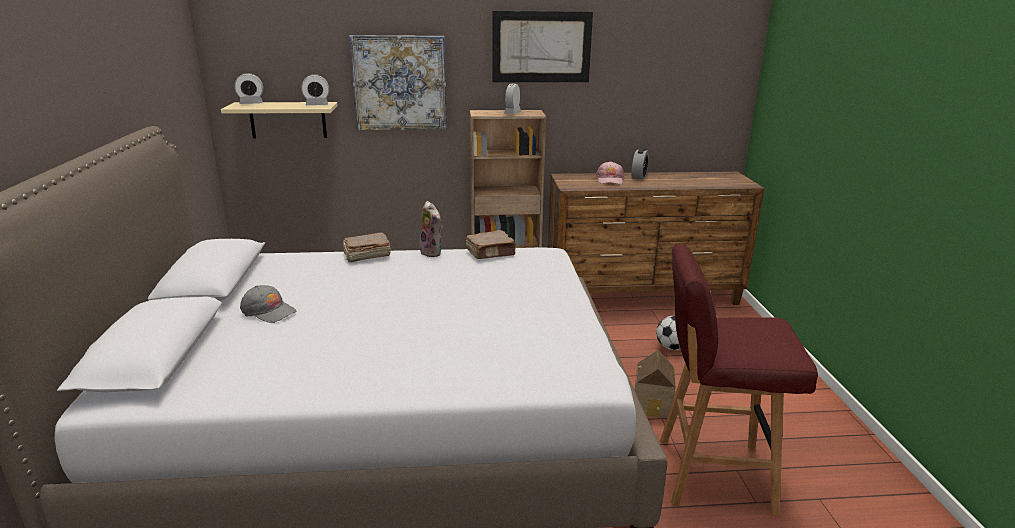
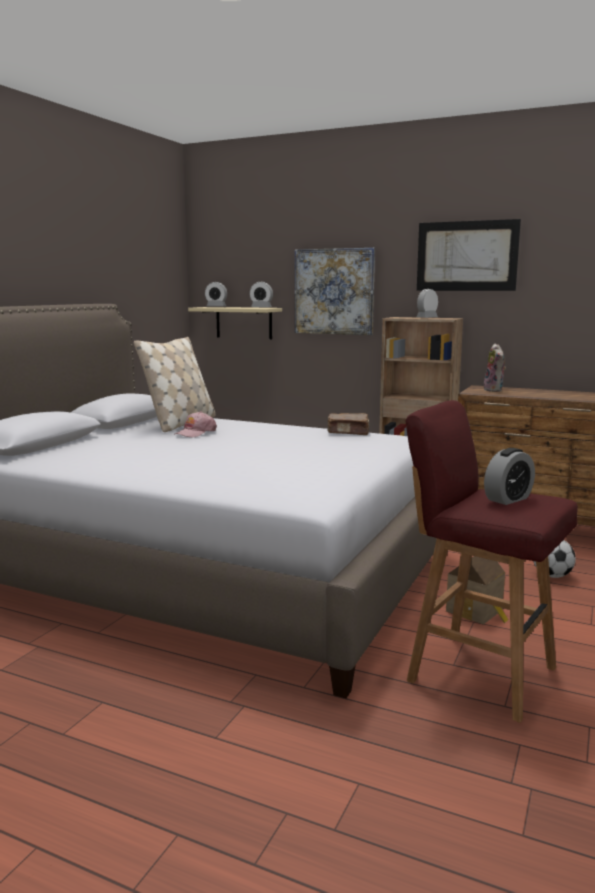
camera: 30 degrees right, 10 degrees down
grey cap [240,285,296,323] -> none
brown book [343,232,391,263] -> none
plush toy [420,201,442,257] -> plush toy moved to [484,344,506,392]
pink cap [596,161,624,184] -> pink cap moved to [175,412,217,438]
alarm clock [632,149,649,180] -> alarm clock moved to [484,448,535,505]
none -> beige pillow [134,337,216,432]

